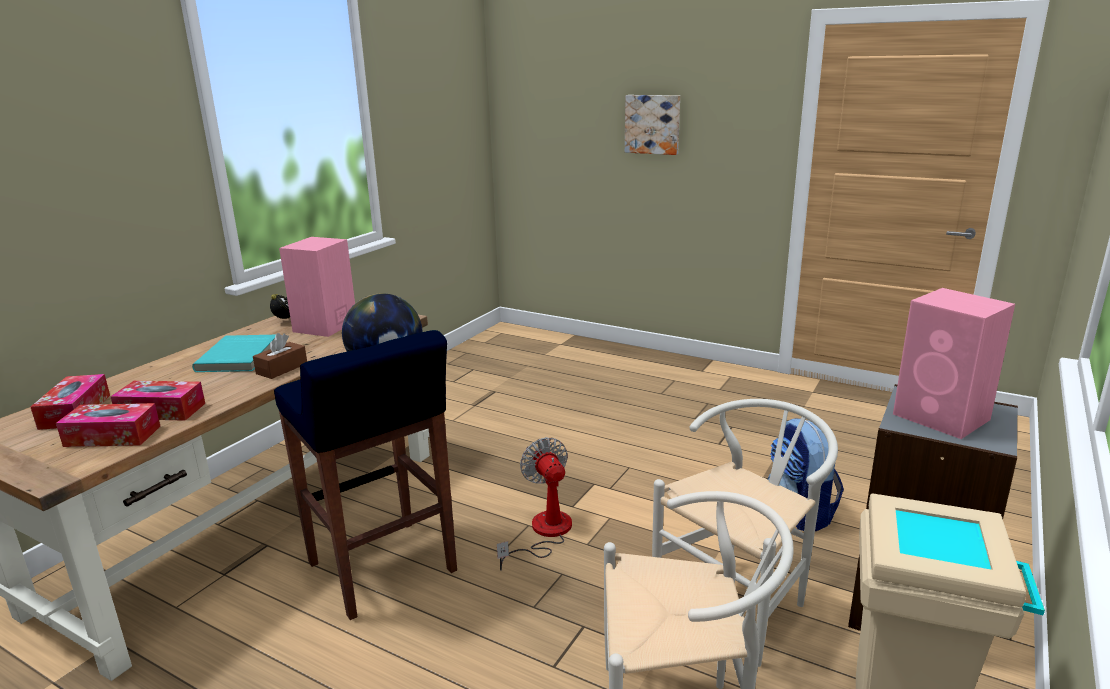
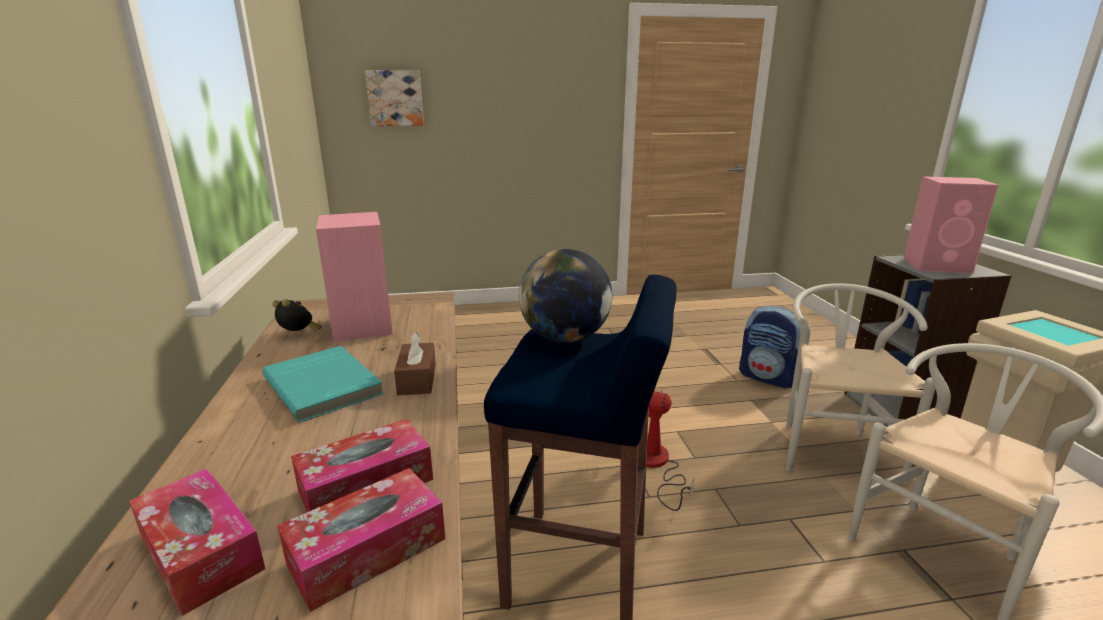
camera: 40 degrees left, 0 degrees up
picture [625,95,680,155] -> picture moved to [365,70,424,126]

